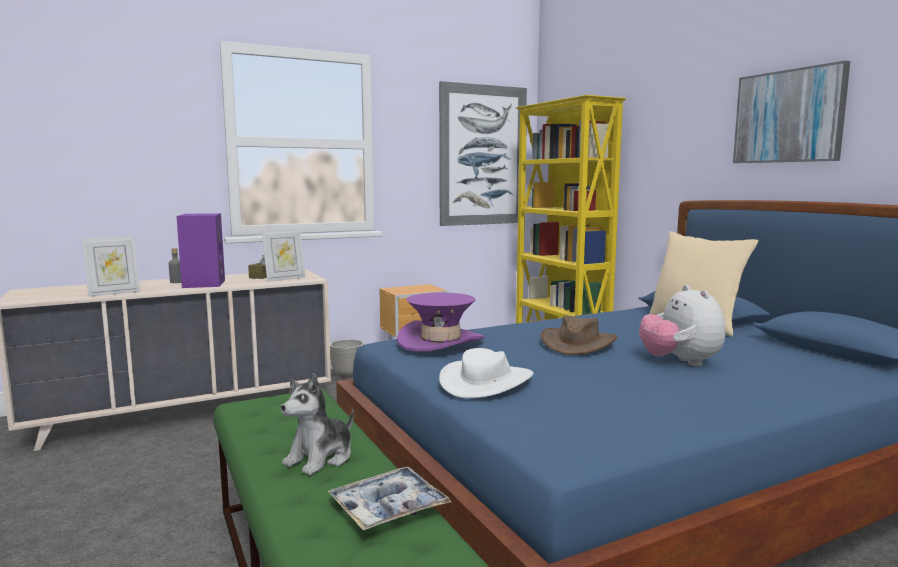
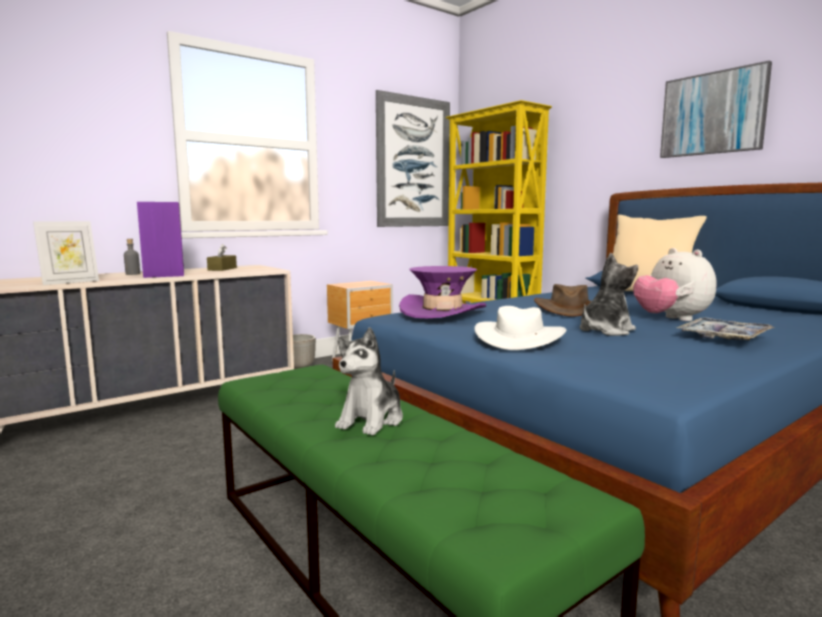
camera: 10 degrees left, 0 degrees up
picture frame [262,229,306,282] -> none
tray [328,467,451,530] -> tray moved to [676,317,775,340]
none -> plush toy [580,253,638,336]

